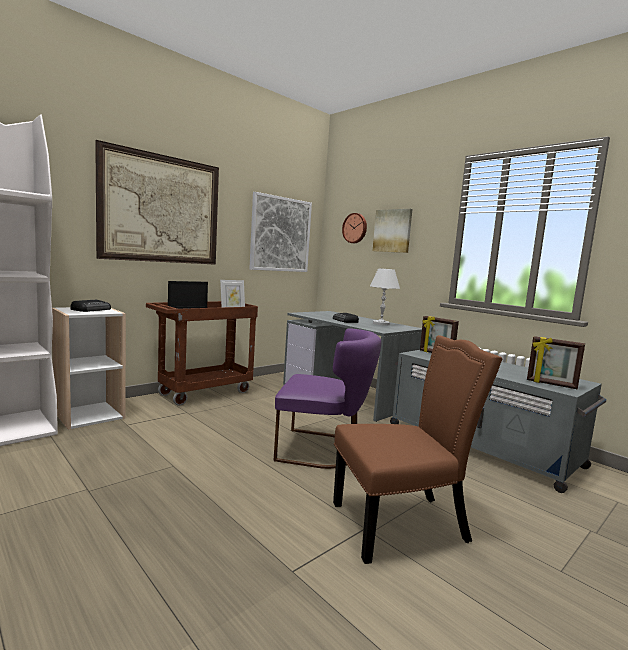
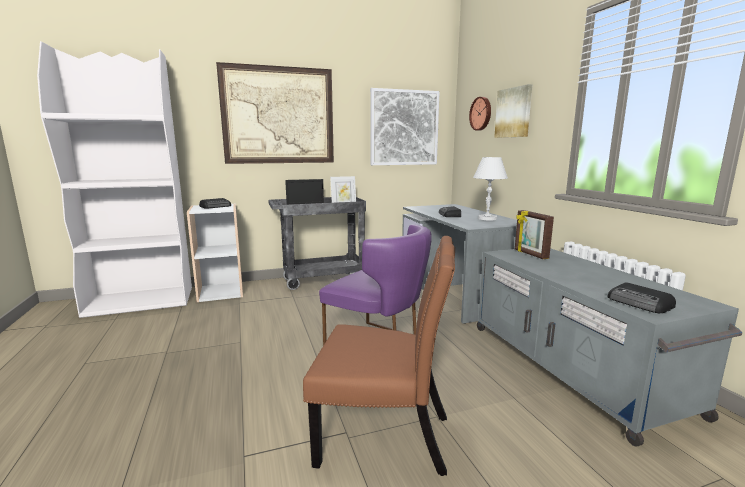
camera: 25 degrees right, 5 degrees up
brown cart [146,301,258,406] -> grey cart [268,197,366,290]
picture frame [527,336,585,389] -> radio [608,282,676,313]

